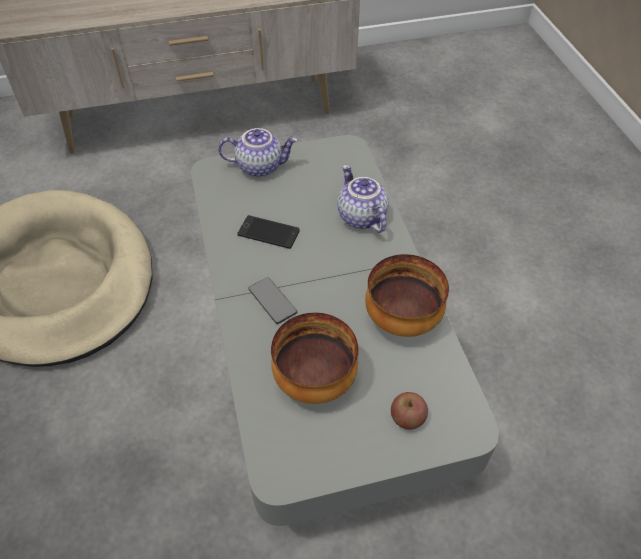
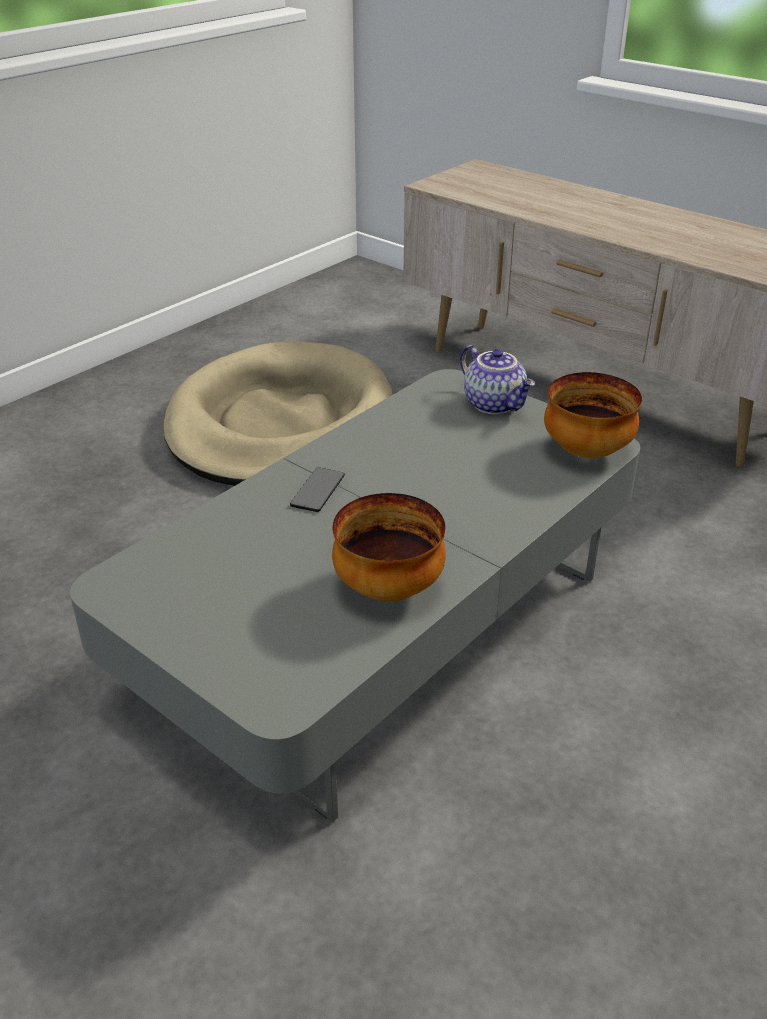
camera: 55 degrees right, 15 degrees down
phone [237,215,300,249] -> none
bowl [271,313,359,404] -> bowl moved to [544,372,642,459]
teapot [338,165,389,233] -> none
apple [391,392,428,430] -> none

